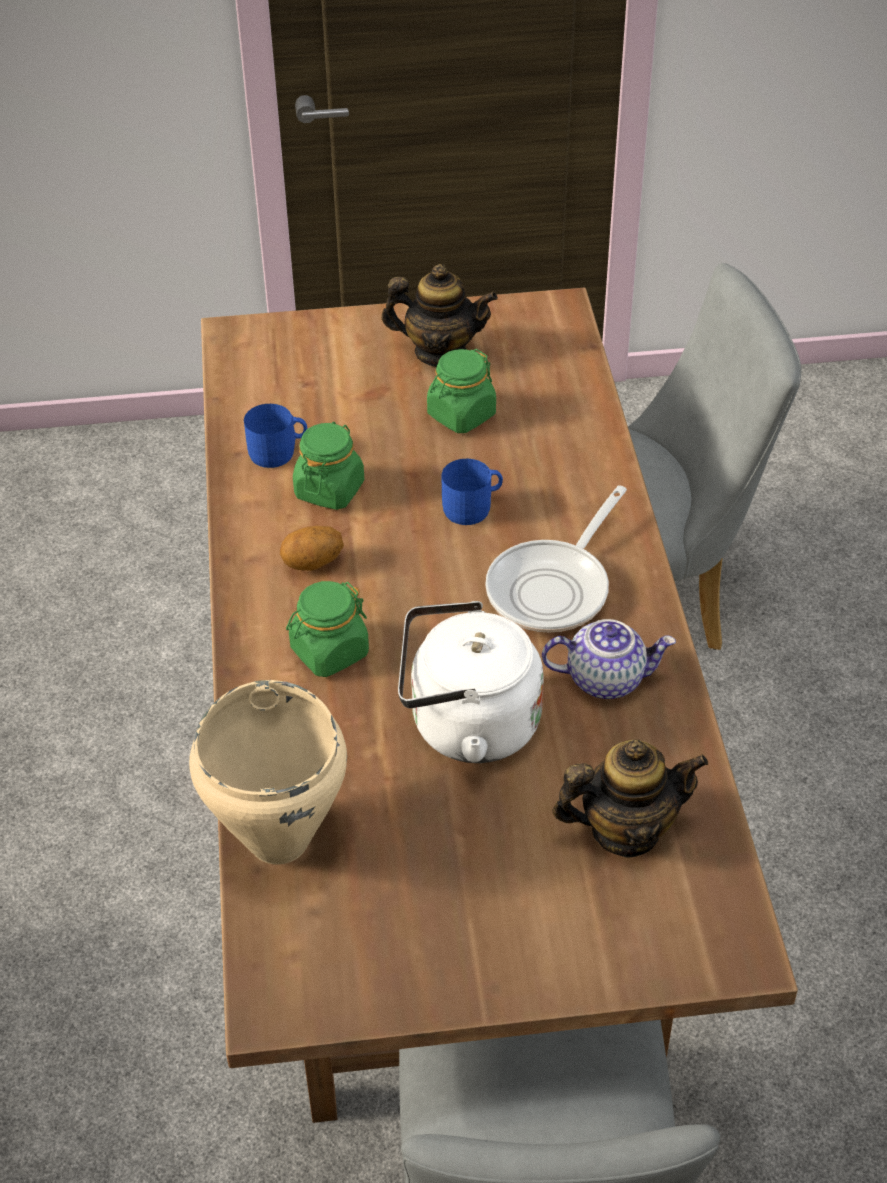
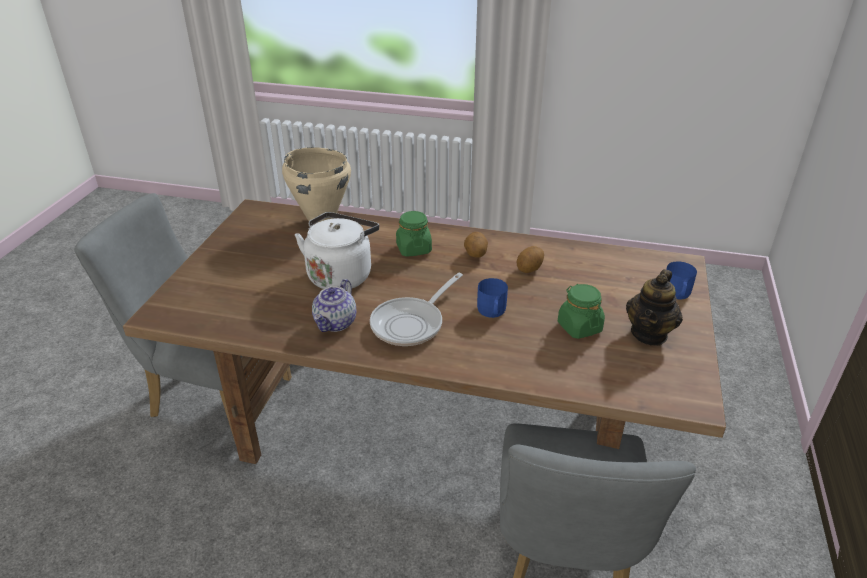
camera: 110 degrees right, 10 degrees down
blue mug [244,404,307,468] -> blue mug moved to [666,261,697,299]
green jar [293,422,364,510] -> potato [517,246,544,273]
frying pan [485,485,627,633] -> frying pan turned 105 degrees counterclockwise [370,273,463,346]
teapot [553,739,708,858] -> none

